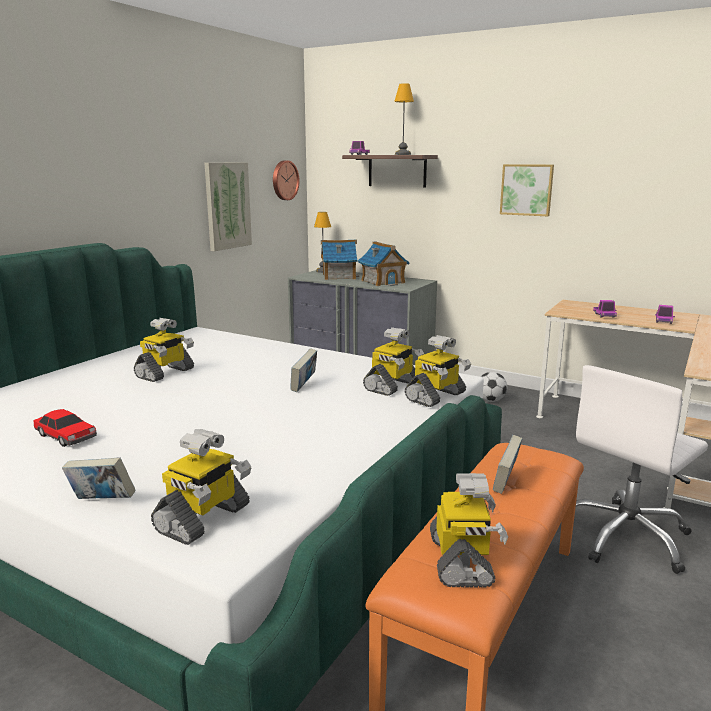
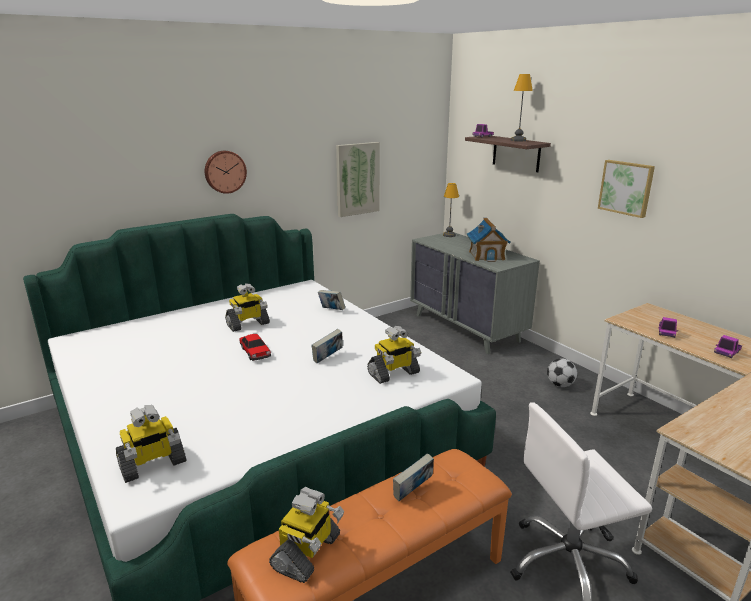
camera: 25 degrees right, 5 degrees up
toy car [34,409,97,447] -> toy car moved to [239,334,271,361]
book [62,457,135,499] -> book moved to [318,290,346,310]
wall clock [273,161,300,200] -> wall clock moved to [205,151,247,194]
toy house [321,240,359,280] -> none
toy robot [405,335,471,407] -> none

